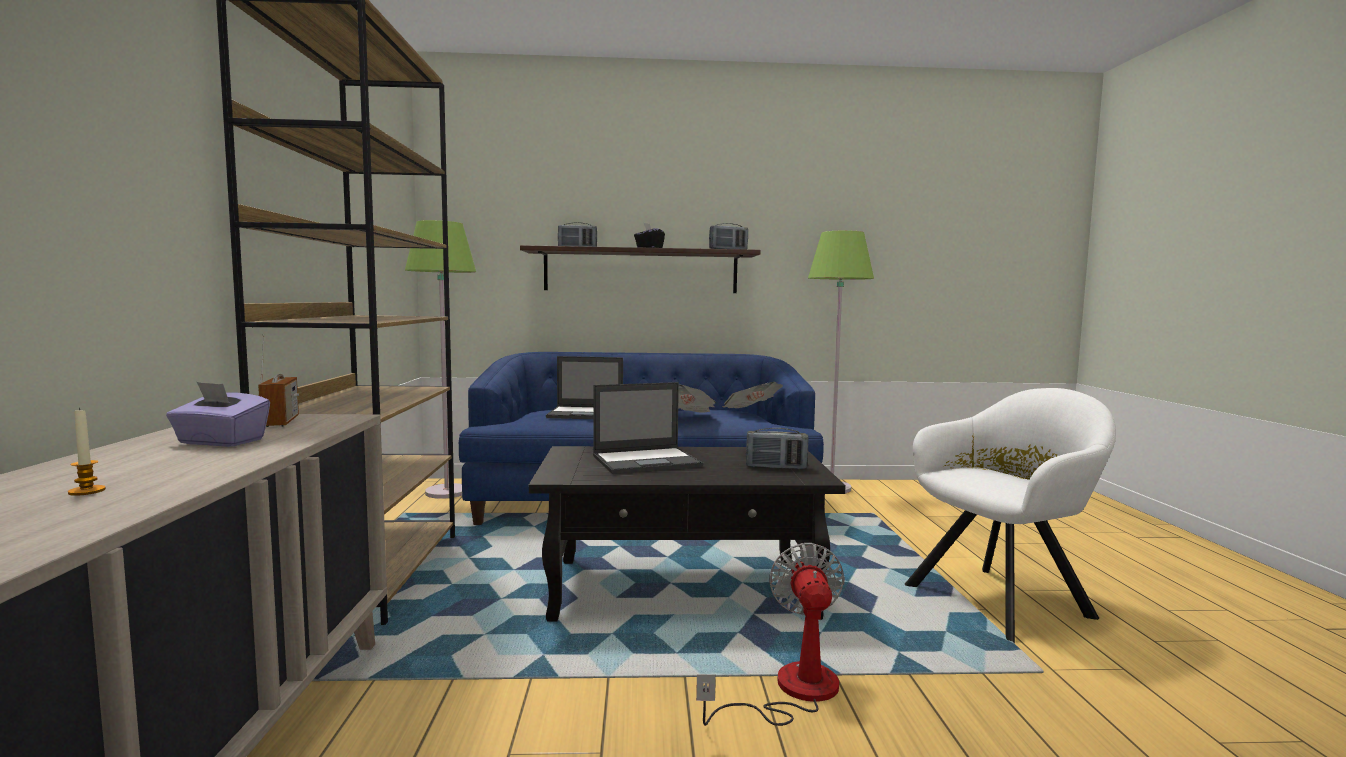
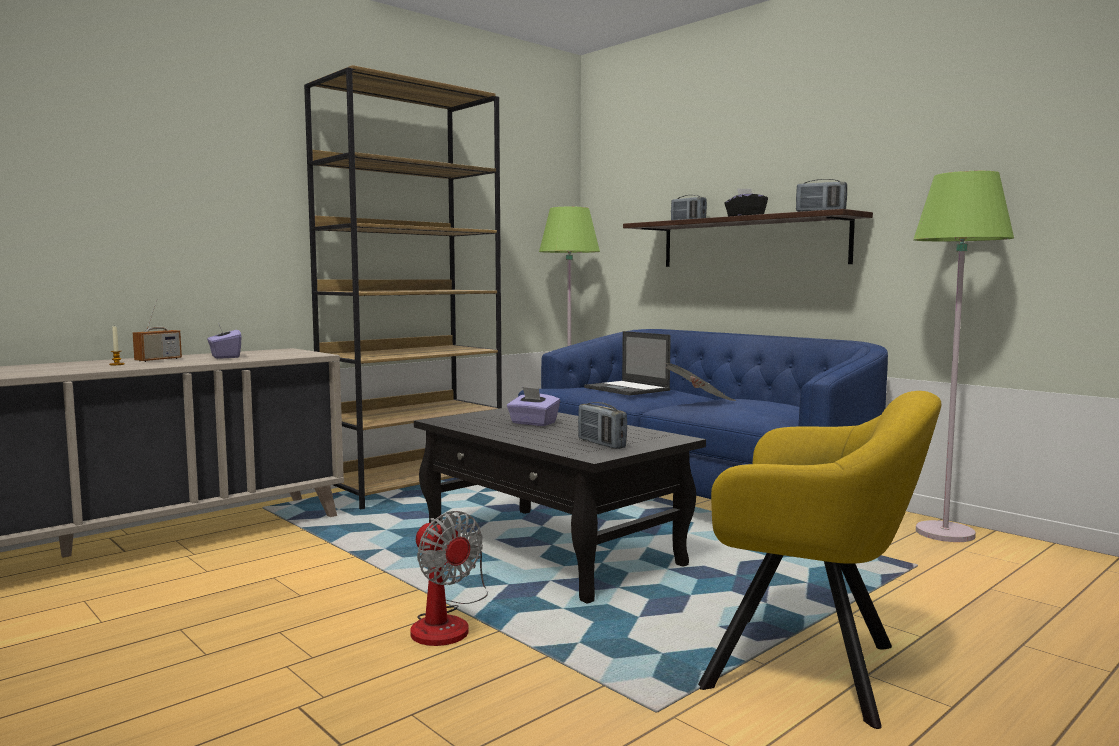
camera: 50 degrees right, 0 degrees up
radio [258,334,299,427] -> radio moved to [133,299,182,362]
laptop [593,382,703,474] -> purple tissue box [507,387,560,426]
fan [696,543,845,726] -> fan turned 90 degrees clockwise [411,511,488,646]
newspaper [722,382,783,408] -> none
white armchair [904,388,1116,643] -> yellow armchair [698,391,941,729]

